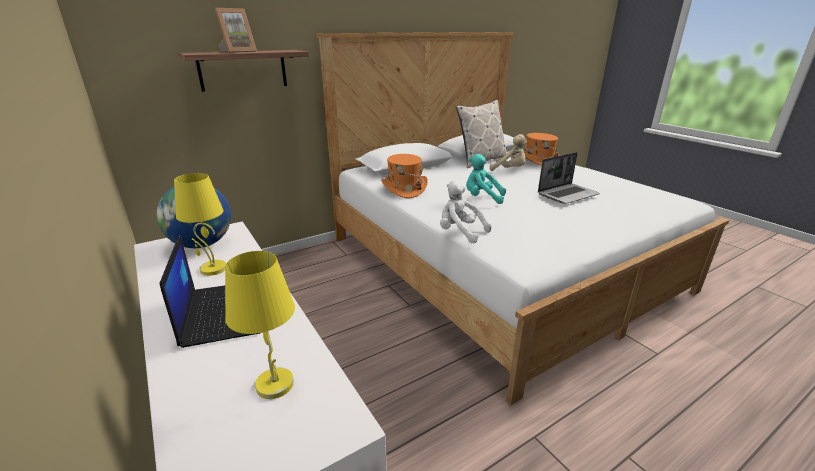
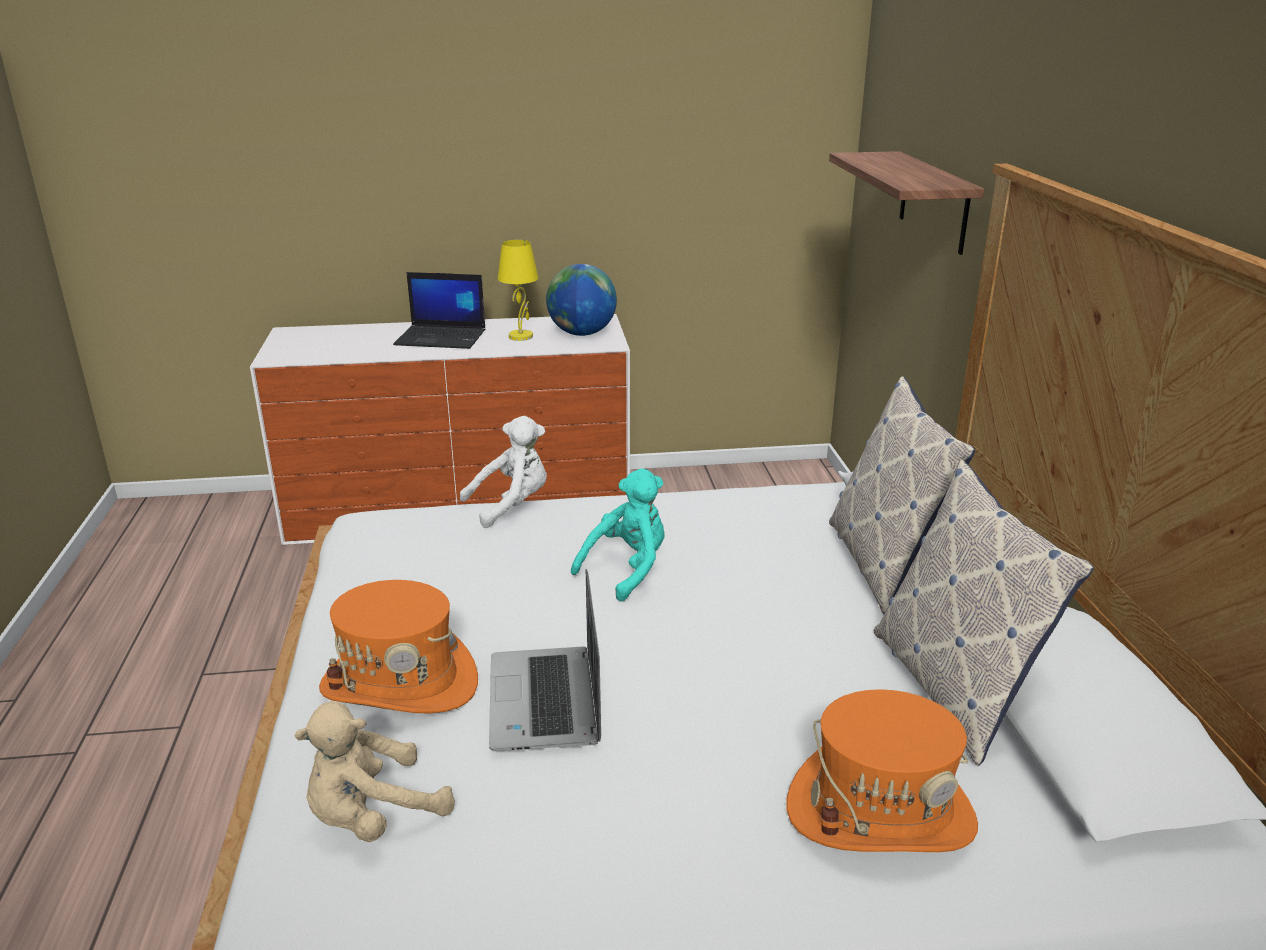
camera: 115 degrees right, 0 degrees up
picture frame [215,8,257,53] -> none
yellow table lamp [225,251,295,399] -> none
orange hat [381,154,428,198] -> orange hat moved to [319,580,478,713]
beige plush toy [490,134,527,171] -> beige plush toy moved to [295,701,455,842]
none -> pillow [829,376,975,615]

